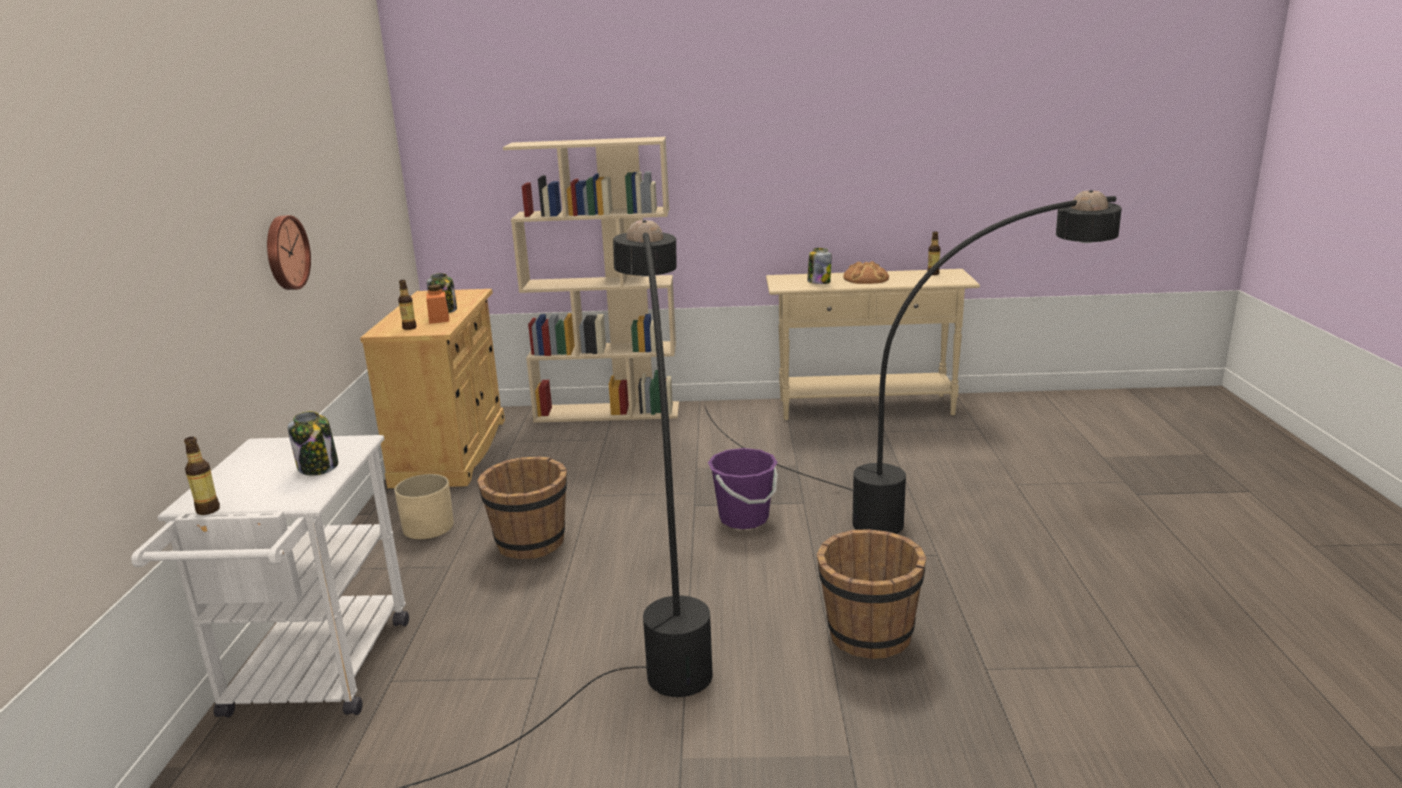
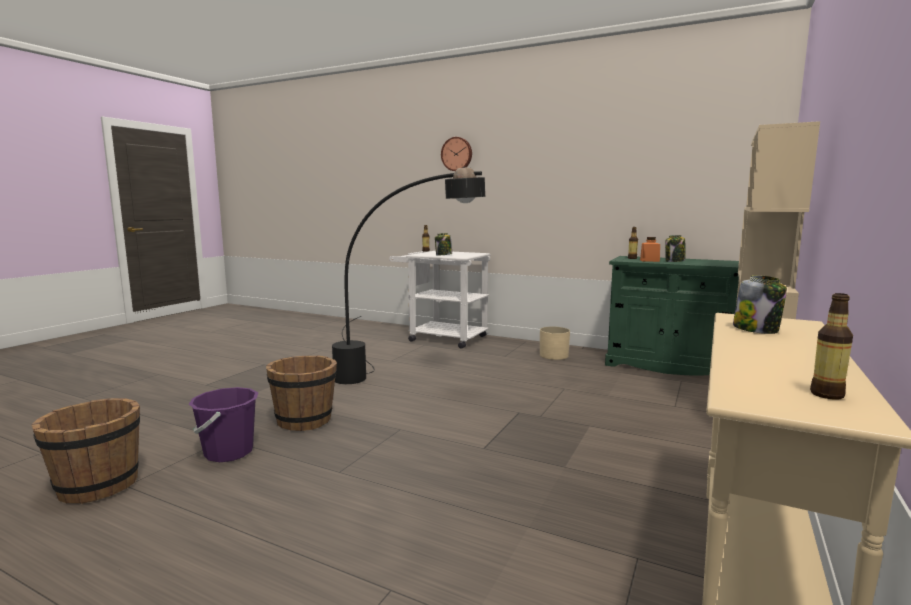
camera: 115 degrees right, 10 degrees down
wall clock [267,215,311,290] -> wall clock moved to [441,137,472,171]
beige cabinet [360,289,505,488] -> green cabinet [605,256,739,376]
brown bucket [477,456,567,559] -> brown bucket moved to [31,398,140,504]
black floor lamp [704,190,1122,534] -> none
purple bucket [708,448,778,529] -> purple bucket moved to [189,387,258,462]
bread [843,261,889,284] -> none

